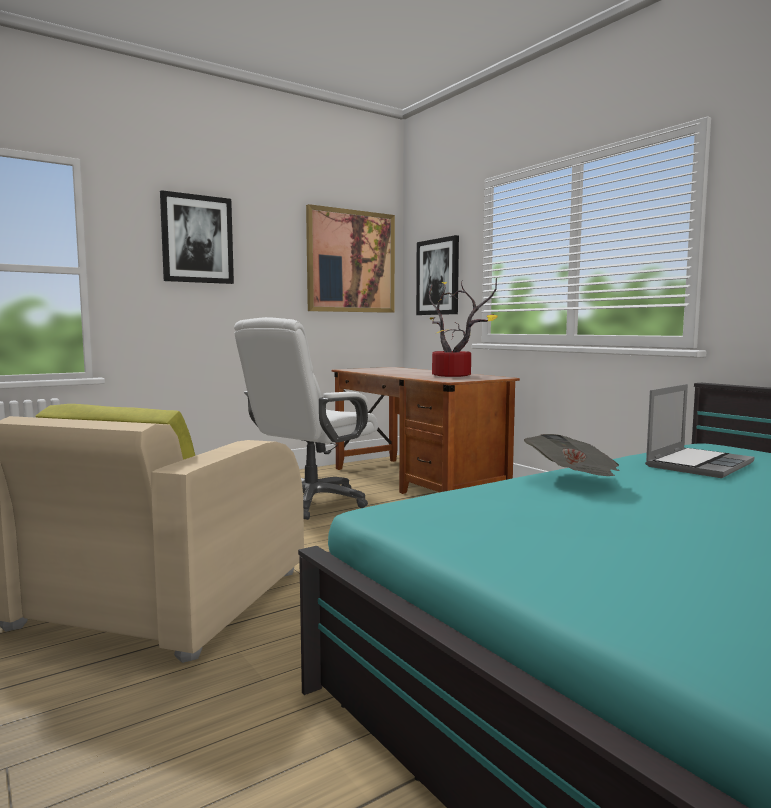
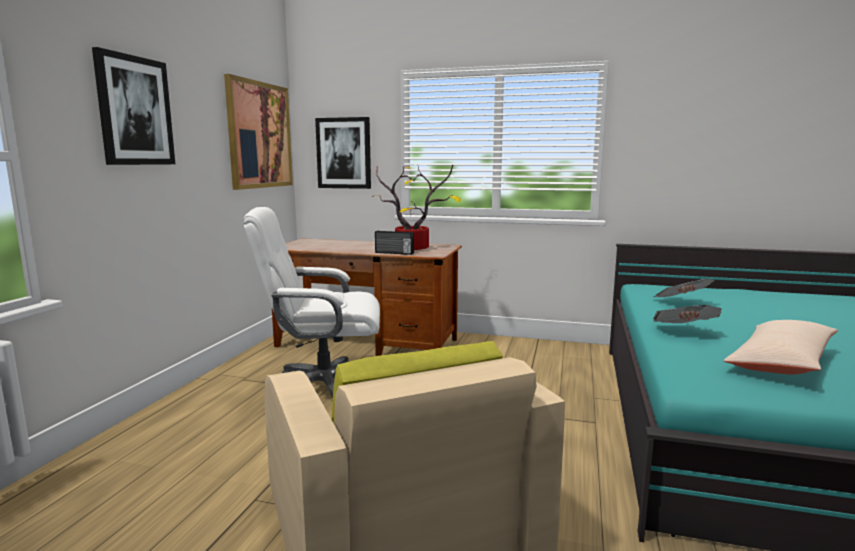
camera: 40 degrees left, 5 degrees up
white office chair [234,317,378,520] -> white office chair turned 90 degrees clockwise [243,207,380,398]
laptop [645,384,754,478] -> newspaper [653,278,715,297]
none -> radio [375,231,414,255]
none -> beige pillow [724,320,838,375]

